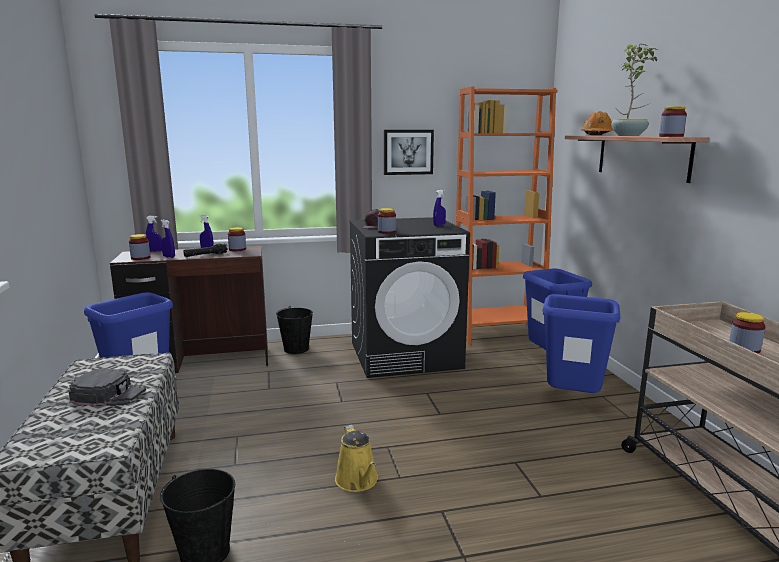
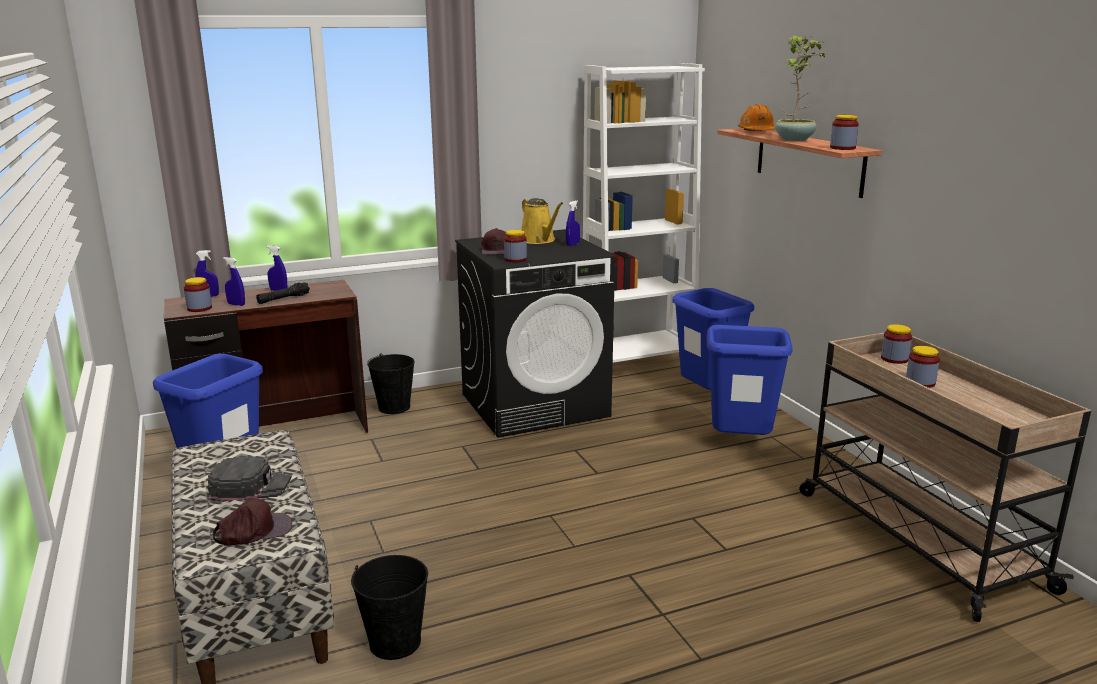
camera: 10 degrees left, 5 degrees up
jar [228,227,246,251] -> jar moved to [881,324,912,364]
yellow watering can [335,425,378,492] -> yellow watering can moved to [521,198,563,244]
picture [384,130,434,175] -> none
orange bookcase [456,86,558,345] -> white bookcase [583,63,705,363]
none -> brown cap [212,497,292,545]

